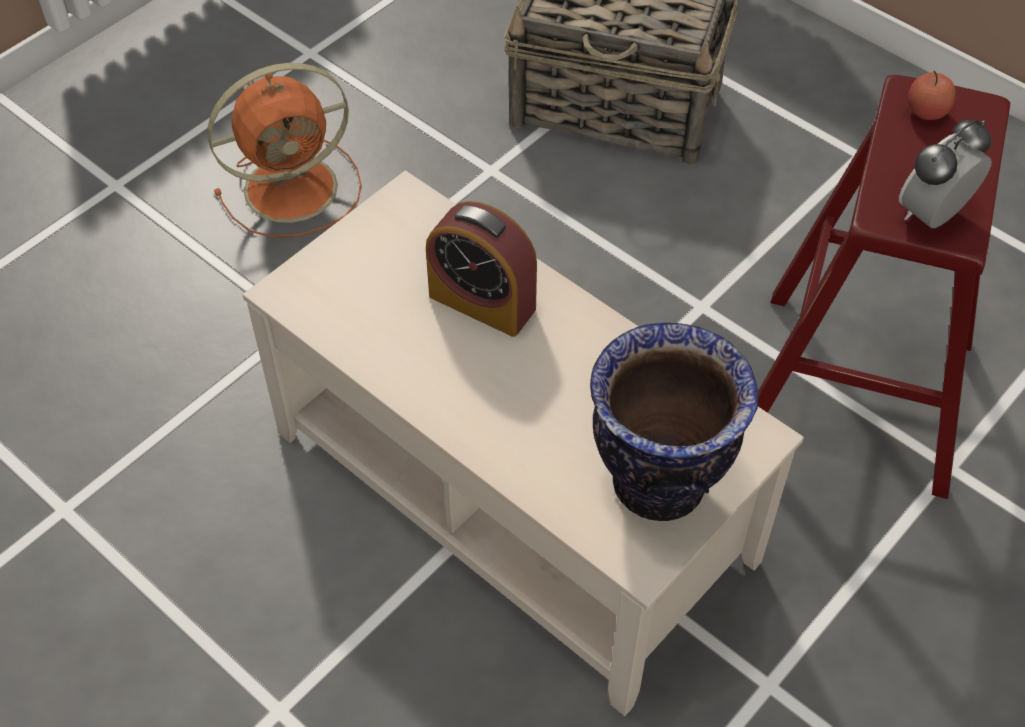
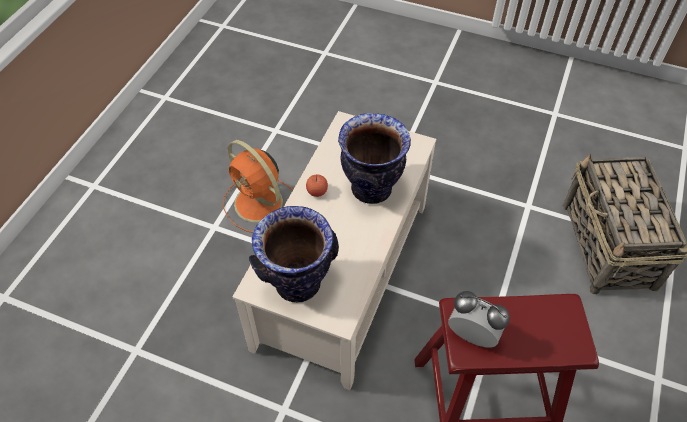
camera: 70 degrees right, 0 degrees up
orange fan [208,63,362,238] -> orange fan moved to [223,140,293,233]
alarm clock [426,201,537,337] -> vase [338,113,411,204]
apple [908,71,956,120] -> apple moved to [306,174,328,197]

